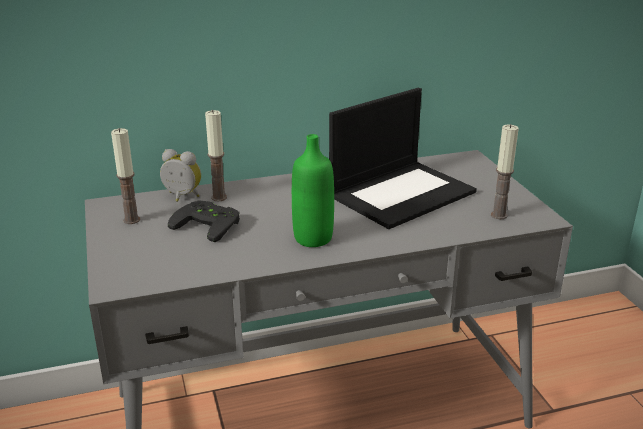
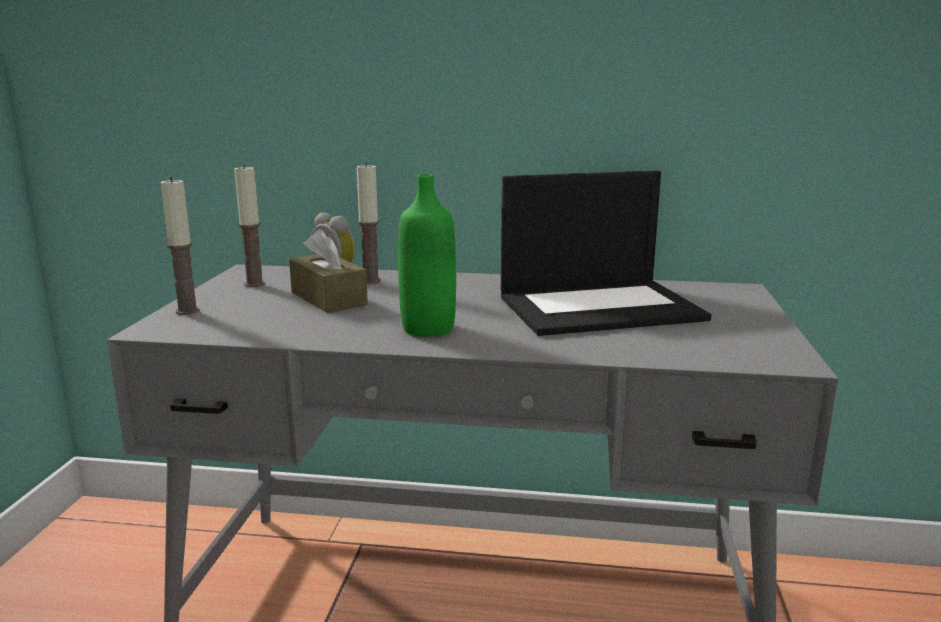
camera: 25 degrees right, 10 degrees down
black game controller [168,200,240,242] -> brown tissue box [289,229,368,313]
candle [491,124,519,219] -> candle moved to [160,177,200,315]

